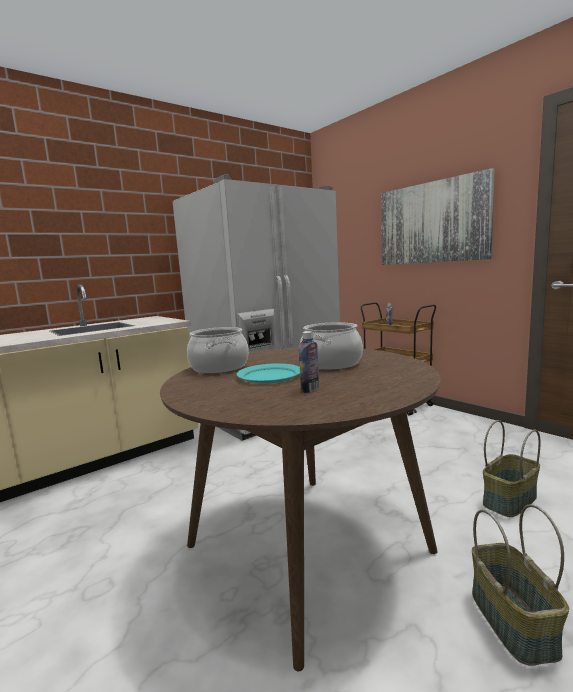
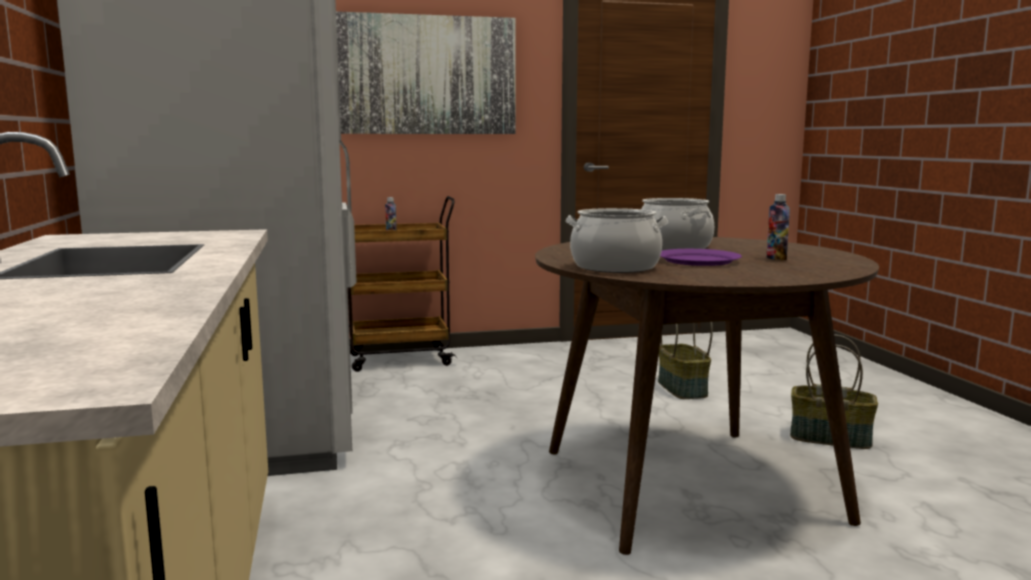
camera: 65 degrees left, 0 degrees up
turquoise plate [237,363,300,383] -> purple plate [660,249,742,266]

